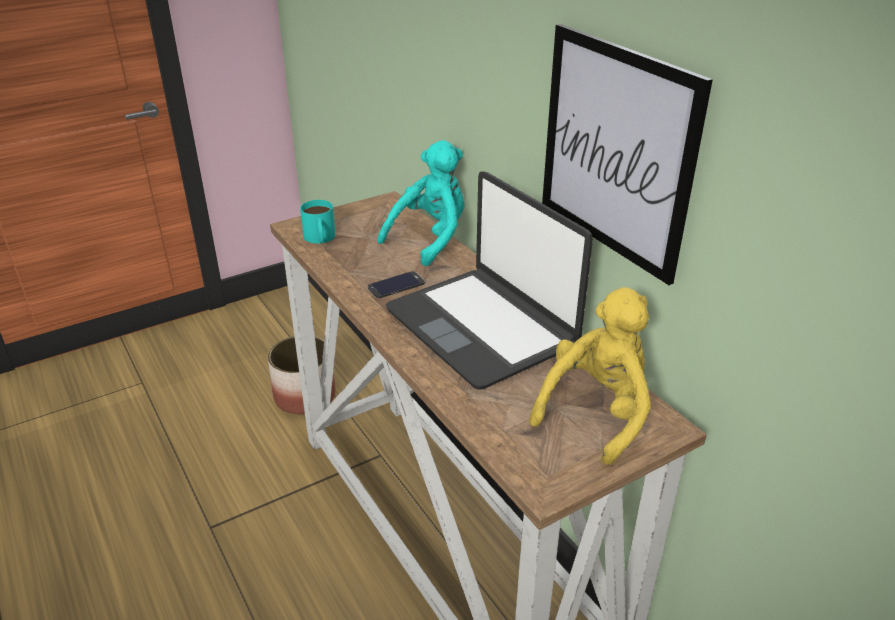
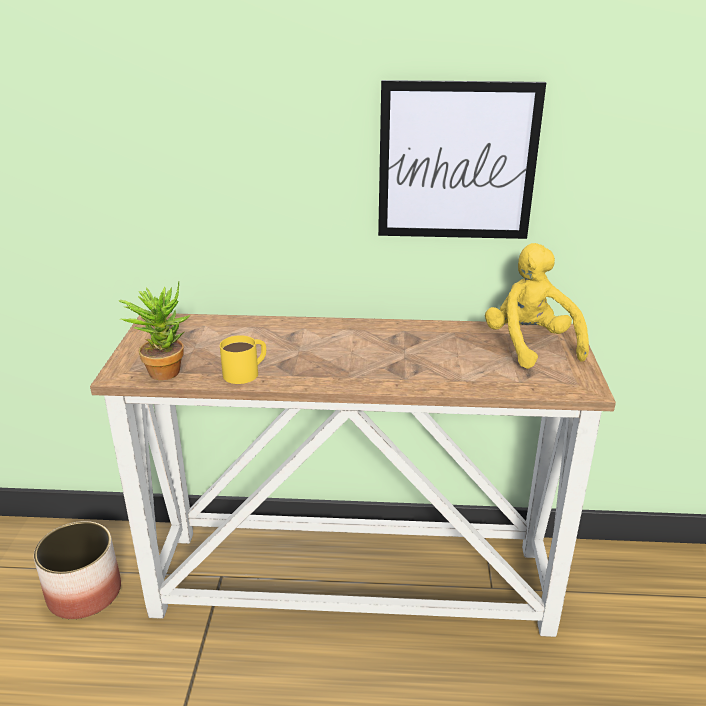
camera: 55 degrees left, 5 degrees down
turquoise mug [300,200,336,244] -> potted plant [119,282,190,380]
phone [368,271,424,298] -> none
turquoise plush toy [377,140,464,266] -> none
laptop [386,172,593,390] -> none
none -> yellow mug [220,335,266,384]

